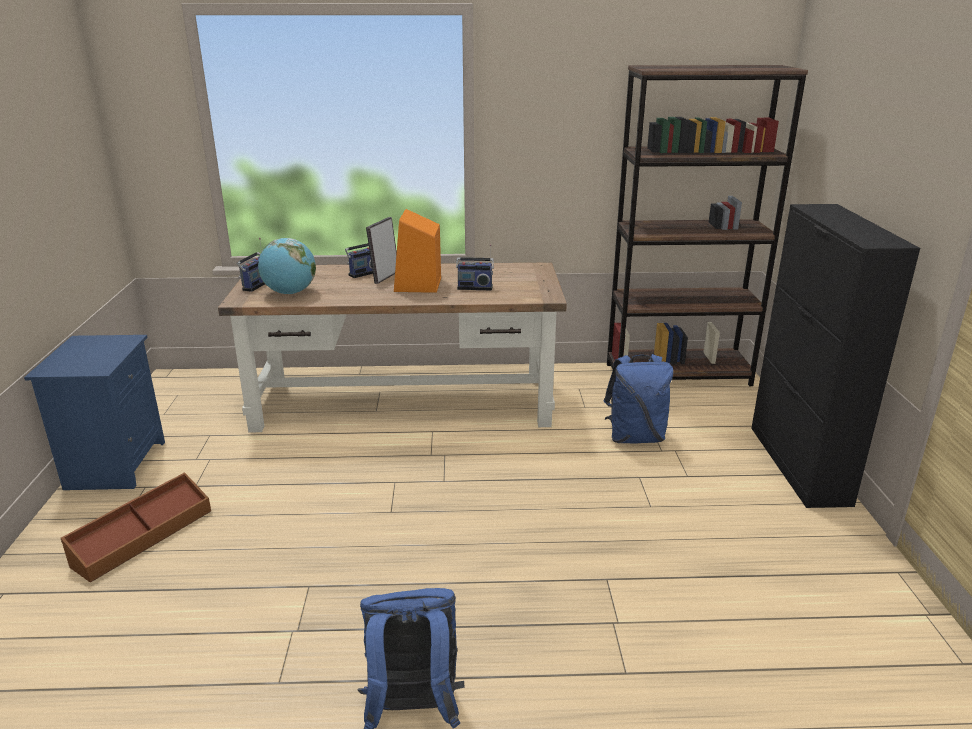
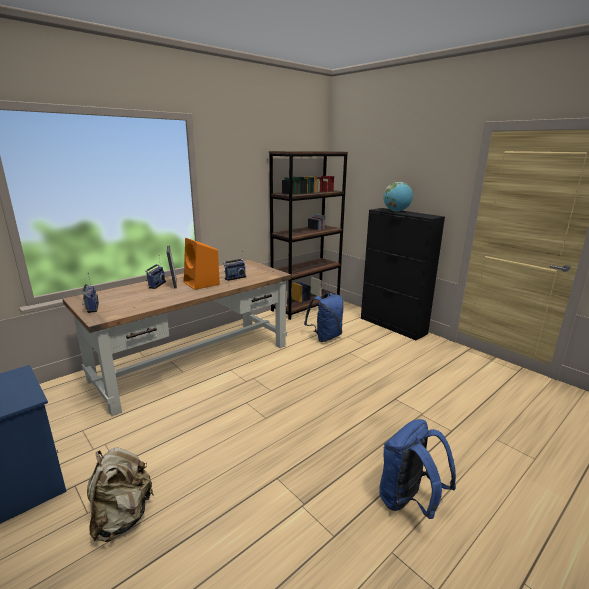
camera: 40 degrees left, 5 degrees down
brown storage box [61,472,211,583] -> beige backpack [87,448,154,542]
globe [258,238,316,294] -> globe moved to [383,182,413,212]

